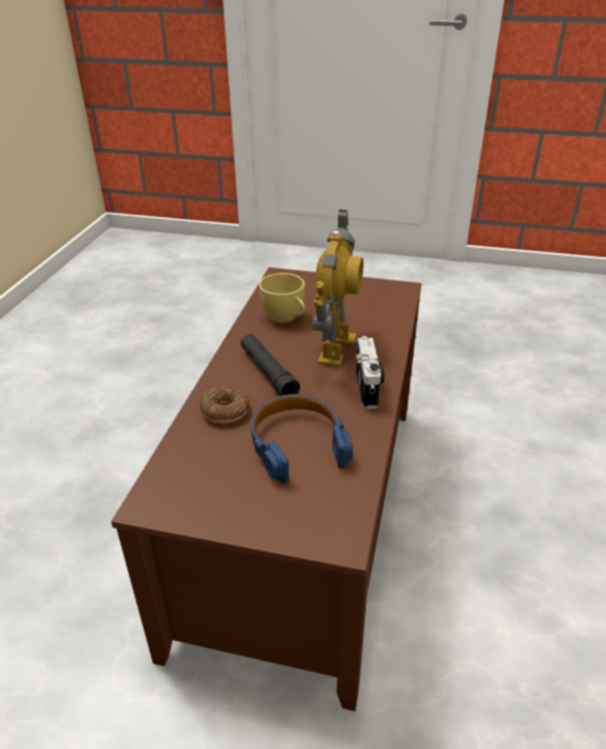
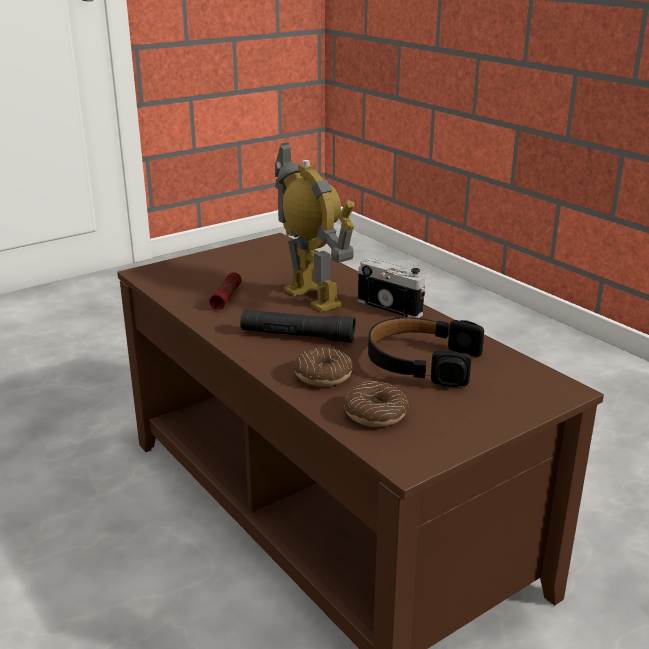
camera: 50 degrees left, 10 degrees down
blue headphones [251,394,353,483] -> black headphones [368,317,484,387]
yellow cup [259,273,305,323] -> flashlight [209,272,241,310]
none -> donut [344,381,408,427]

